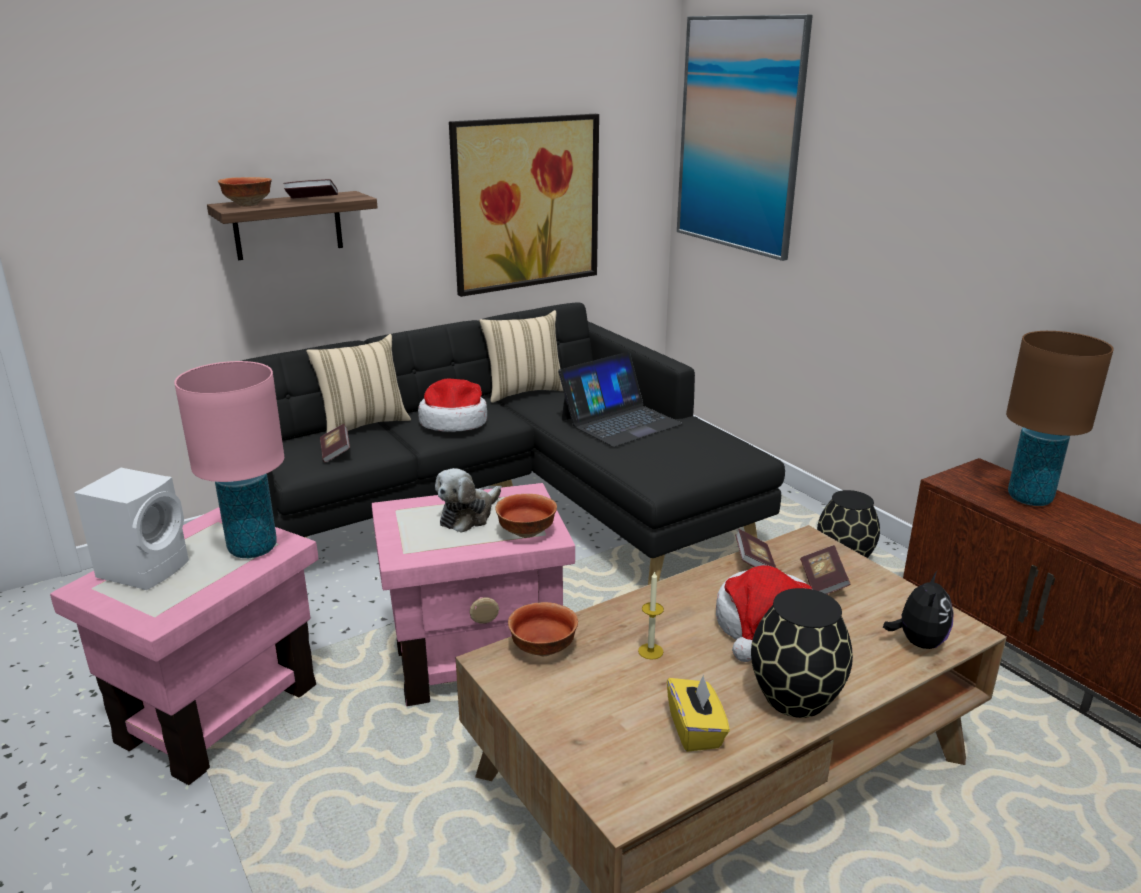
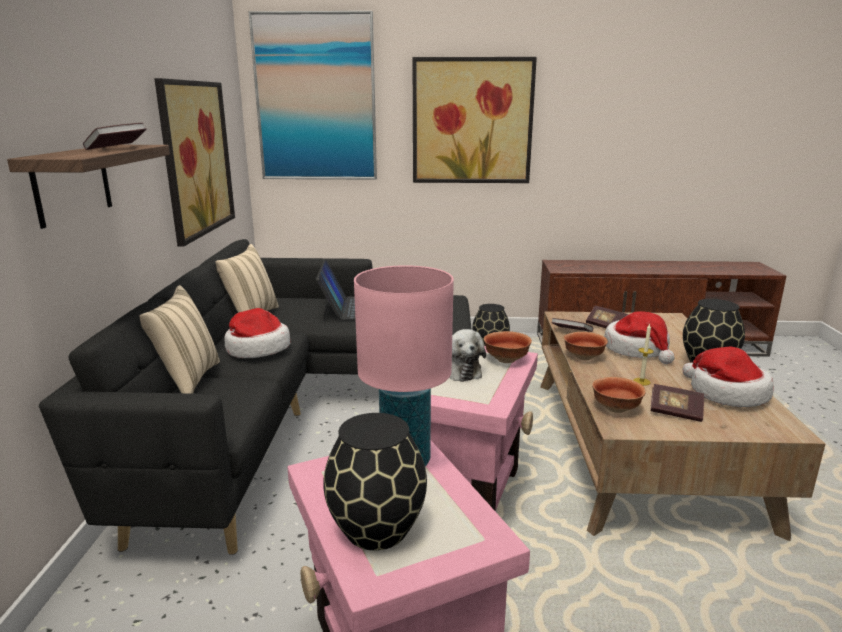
camera: 55 degrees left, 5 degrees down
white speaker [74,468,189,590] -> black vase [323,413,427,550]
bowl [218,177,272,206] -> bowl moved to [564,332,608,360]
book [320,424,350,463] -> book moved to [650,384,704,422]
yellow tissue box [667,674,730,752] -> hat [683,346,773,407]
plush toy [883,571,954,649] -> none
brown table lamp [1006,331,1114,506] -> none
none -> picture [413,57,537,183]

